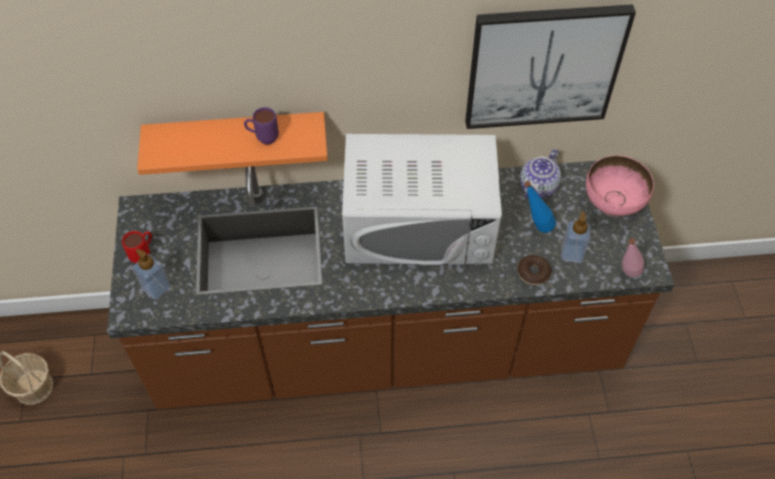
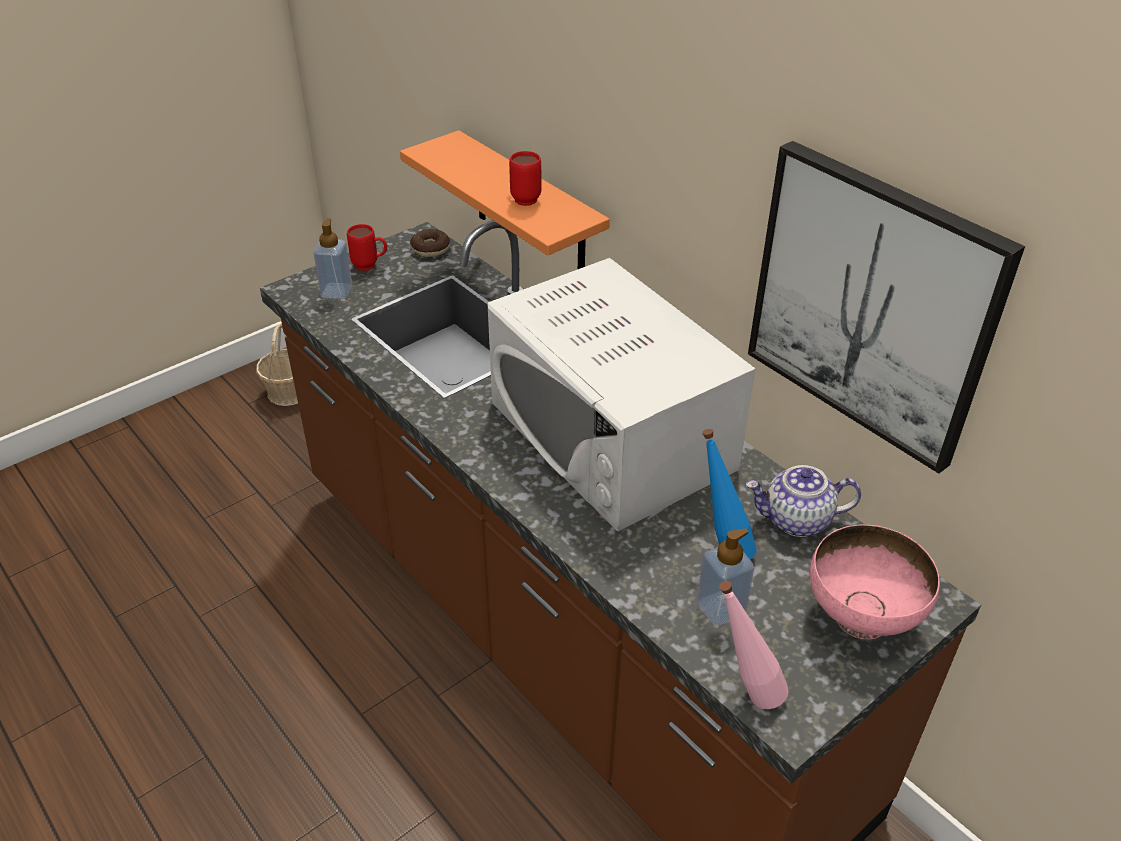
camera: 55 degrees right, 15 degrees down
purple mug [244,107,279,145] -> red mug [509,151,541,206]
donut [517,255,551,285] -> donut moved to [410,229,450,257]

